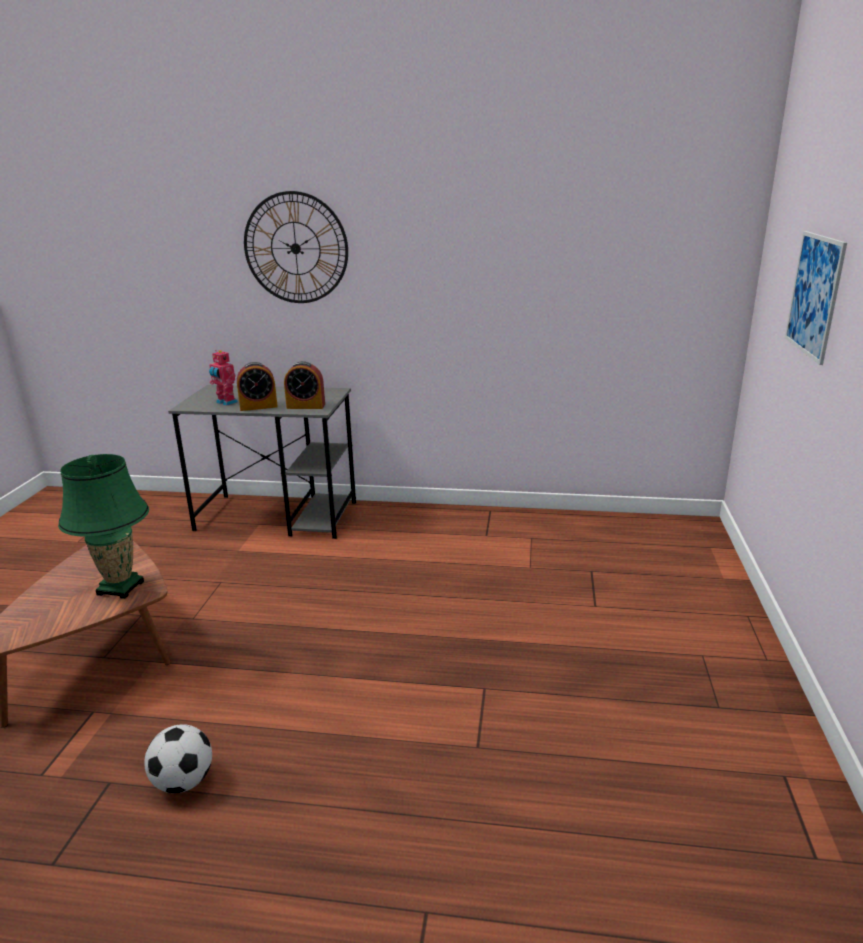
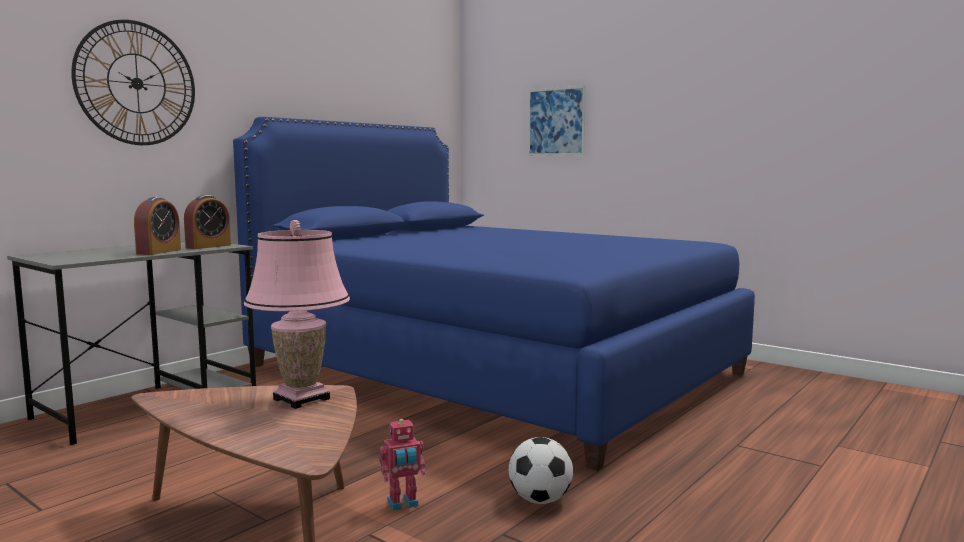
camera: 60 degrees left, 15 degrees down
green table lamp [58,454,149,599] -> pink table lamp [244,220,350,409]
toy robot [209,350,238,406] -> toy robot moved to [379,419,425,511]
none -> blue bed [233,117,755,471]

